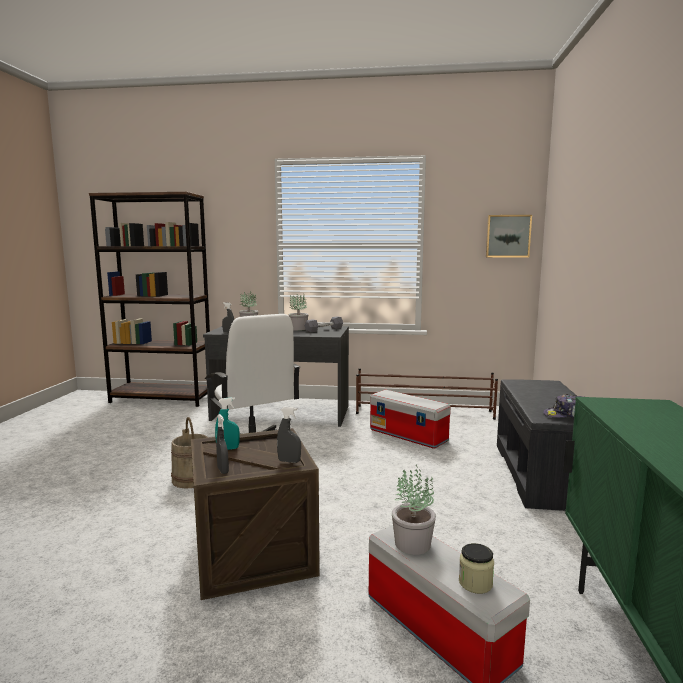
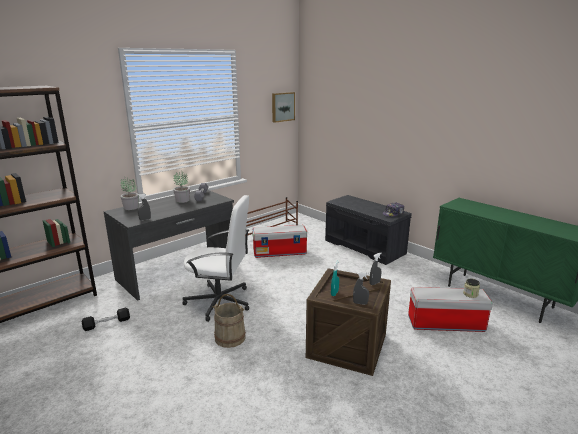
camera: 50 degrees left, 10 degrees up
potted plant [392,465,436,555] -> none
none -> black dumbbell [81,307,130,331]

